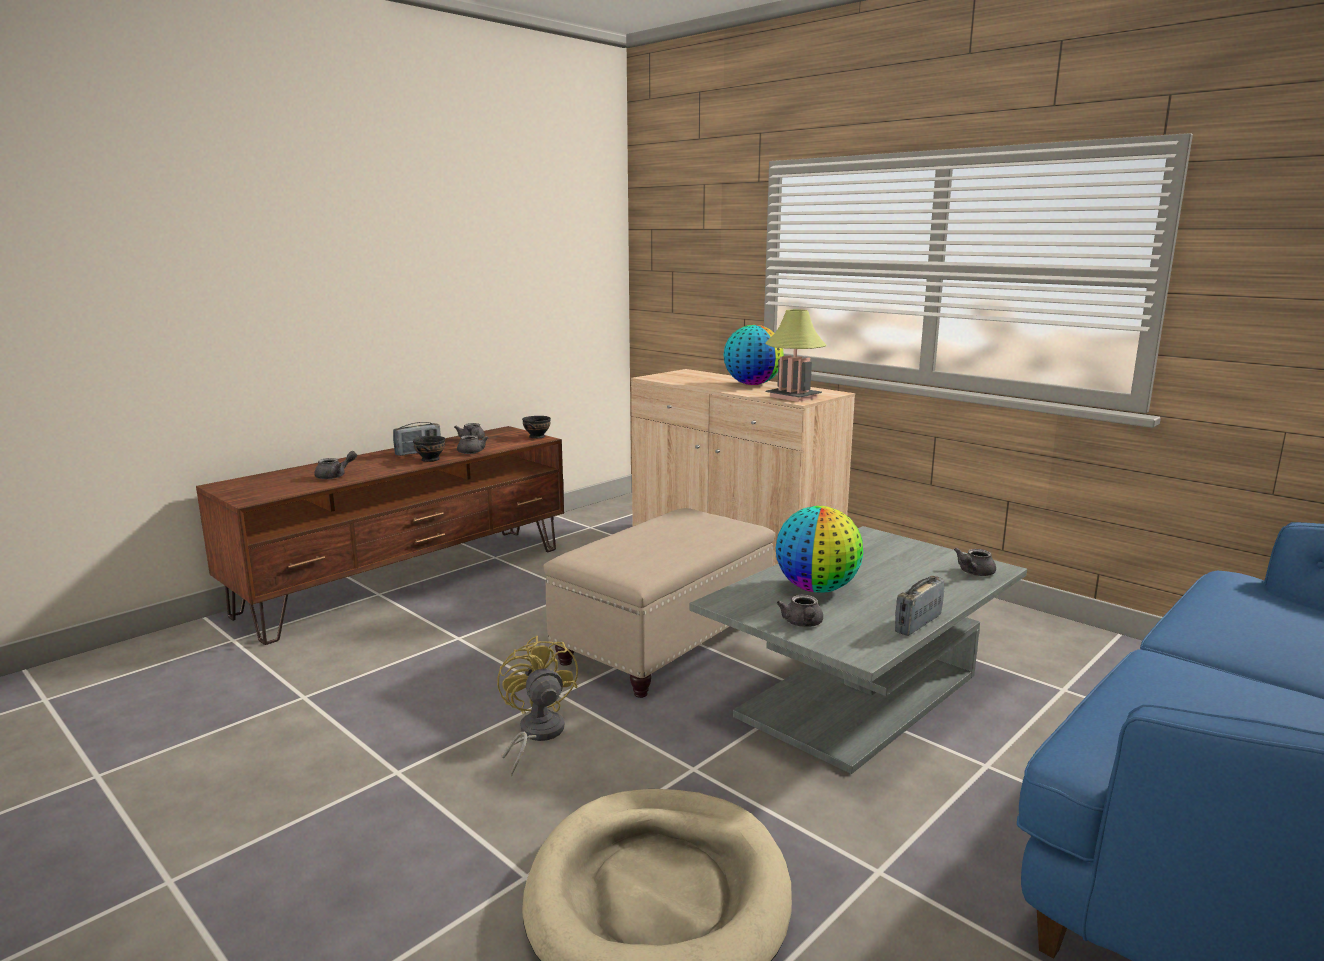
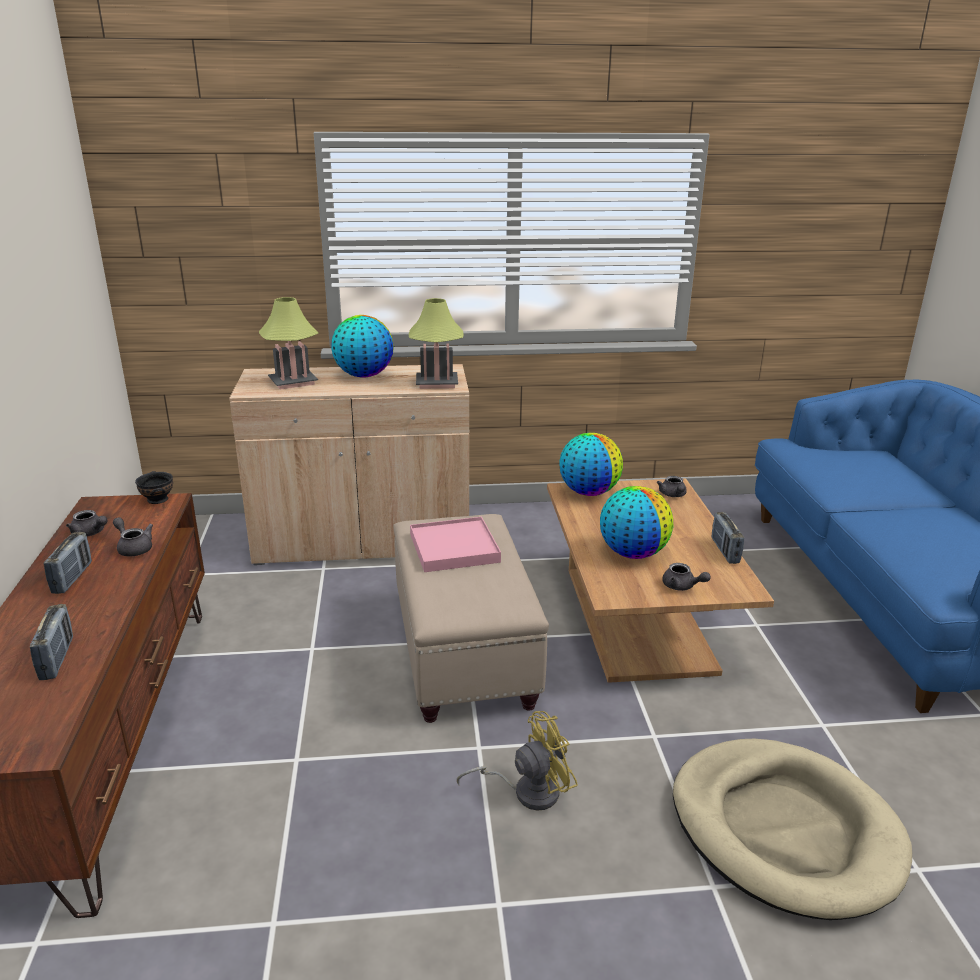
camera: 50 degrees left, 10 degrees up
grey teapot [314,451,357,479] -> radio [30,604,73,680]
black bowl [413,436,445,462] -> none
yellow fan [497,636,578,776] -> yellow fan turned 135 degrees clockwise [457,711,578,811]
grey coffee table [690,526,1027,774] -> brown coffee table [547,478,774,683]
none -> table lamp [259,297,318,390]
none -> pink tray [410,517,501,572]
none -> globe [559,433,623,496]

